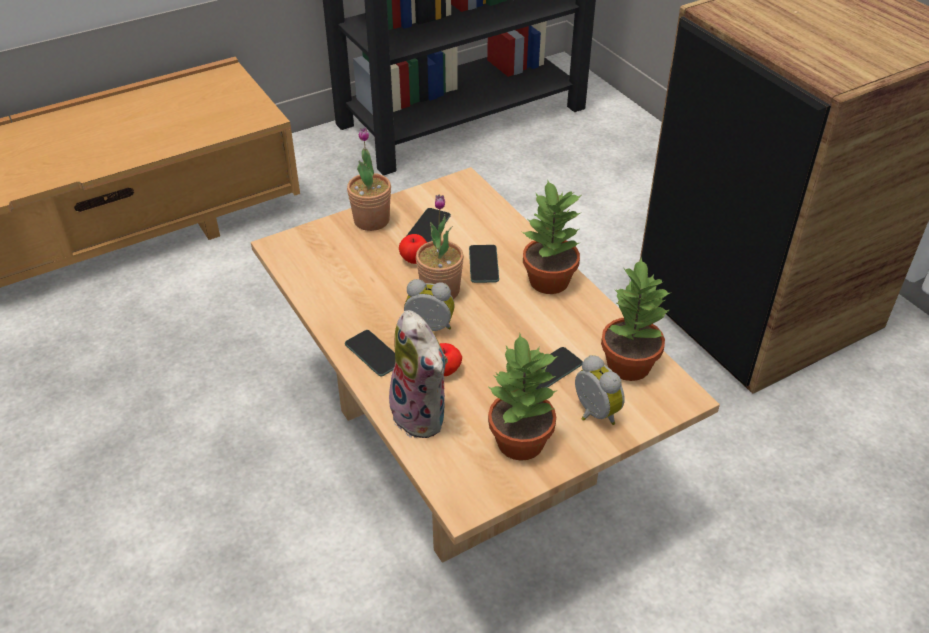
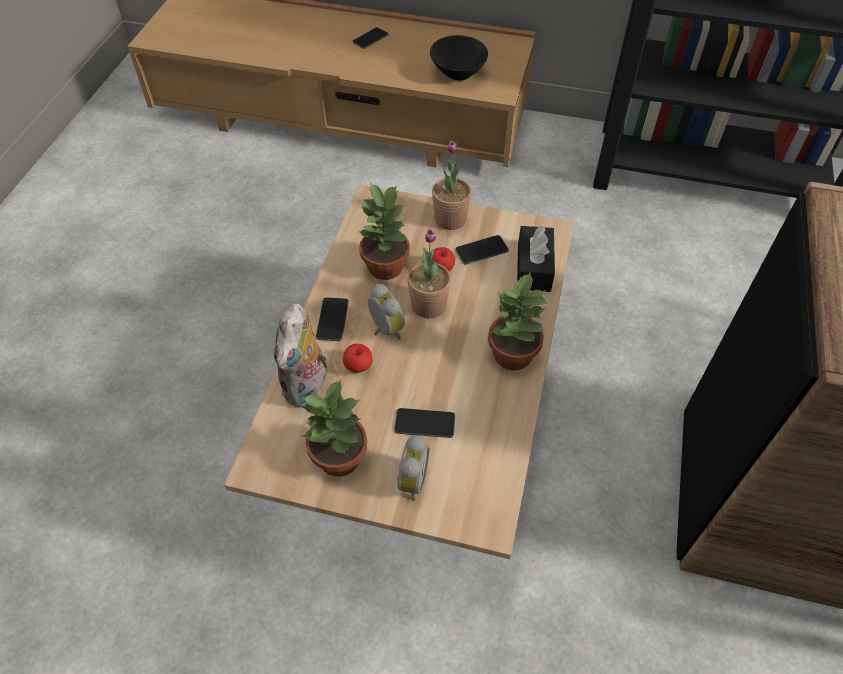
camera: 45 degrees right, 10 degrees up
phone [469,245,499,283] -> phone moved to [352,27,388,49]
potted plant [601,257,672,381] -> potted plant moved to [357,182,410,280]
none -> black bowl [430,35,488,80]
none -> black tissue box [517,224,555,292]

